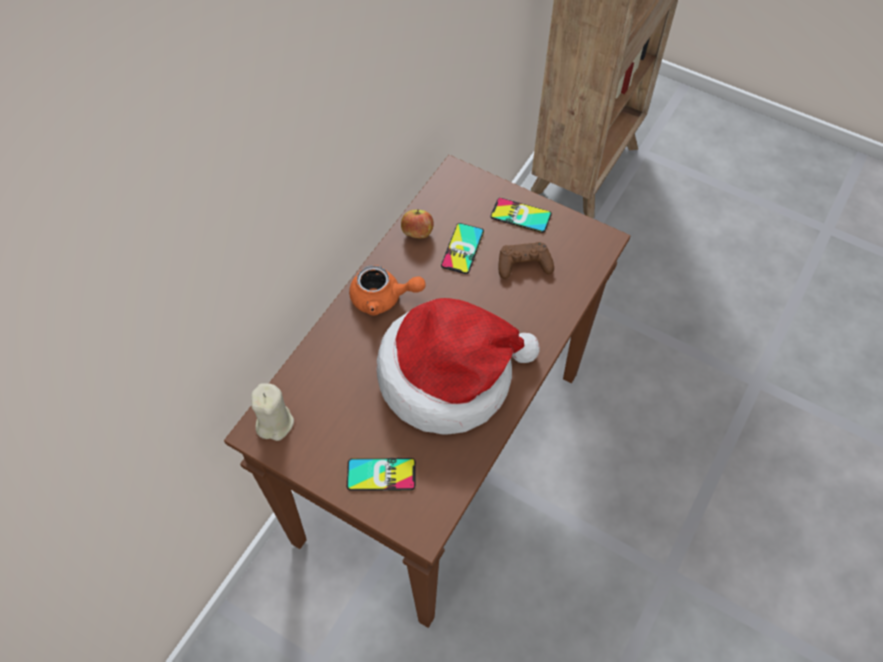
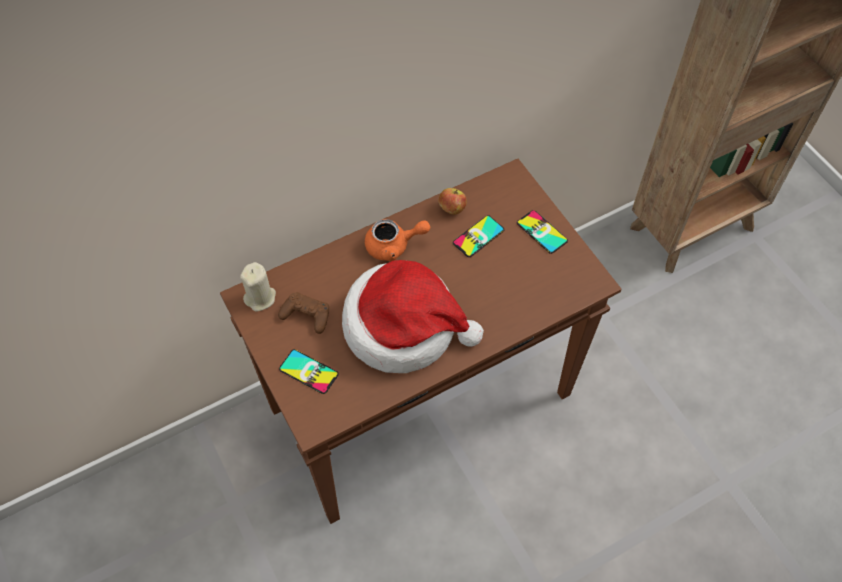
camera: 30 degrees right, 0 degrees up
orange teapot [349,265,426,315] -> orange teapot turned 45 degrees counterclockwise [365,219,430,261]
brown game controller [499,242,554,279] -> brown game controller moved to [278,292,329,334]

